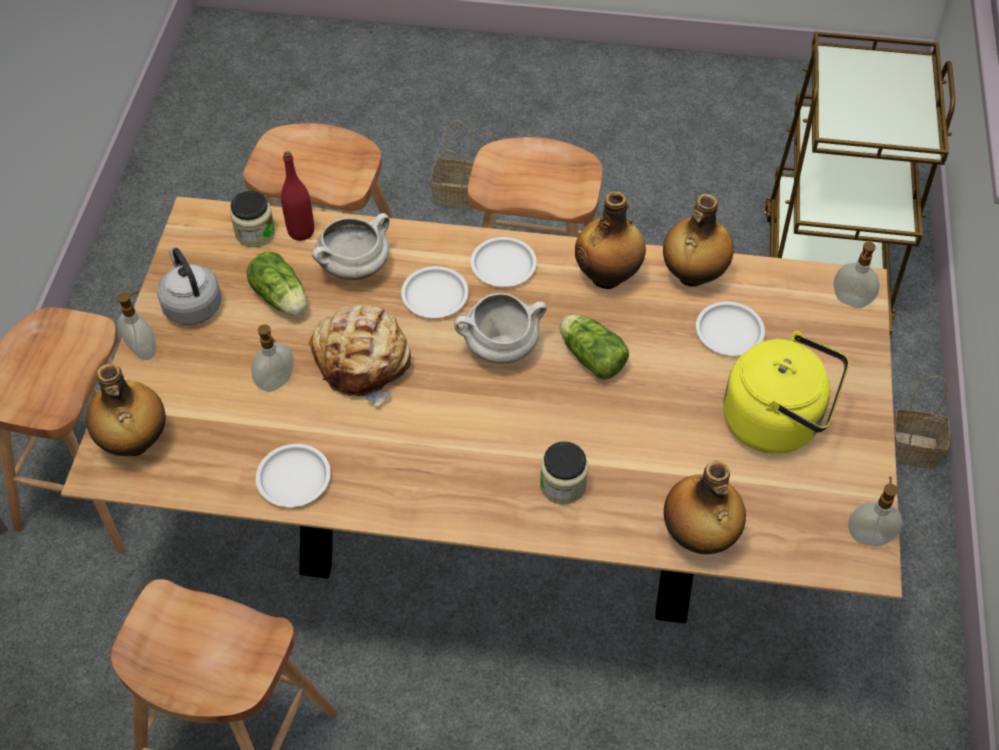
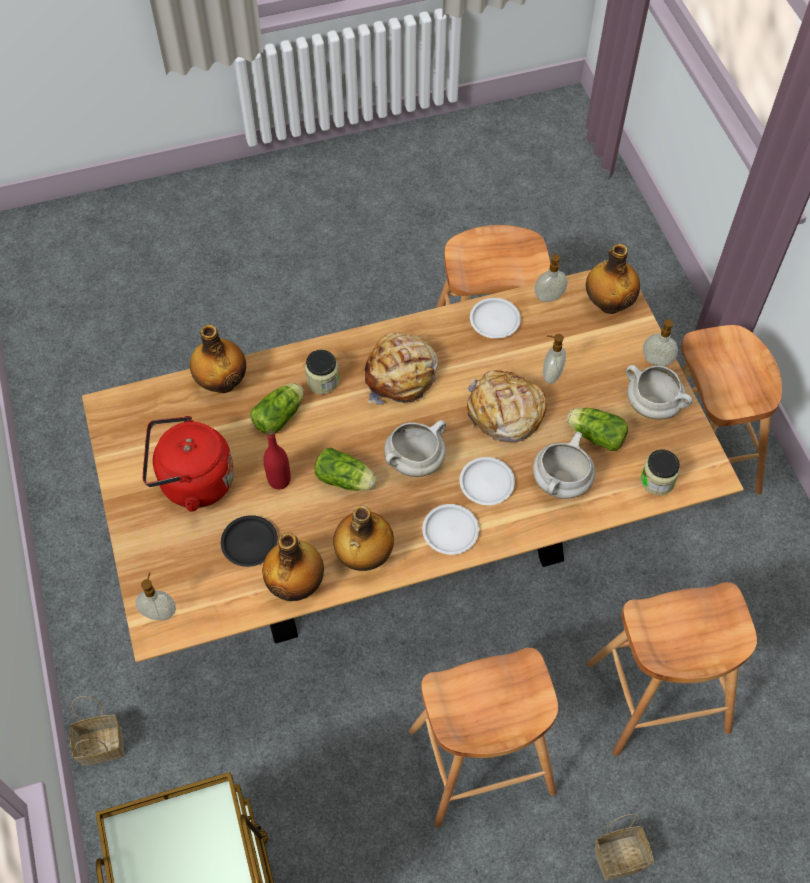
camera: 155 degrees right, 5 degrees up
grey kettle [157,247,222,325] -> white cooking pot [626,365,693,420]
red bottle [281,151,314,241] -> red bottle moved to [263,430,291,489]
white plate [696,302,765,356] -> black plate [221,515,278,567]
yellow kettle [723,331,849,454] -> red kettle [143,416,234,512]
soap dispenser [848,476,903,546] -> soap dispenser moved to [534,254,568,302]
none -> lettuce [250,383,304,434]
none -> bread [365,332,438,405]

